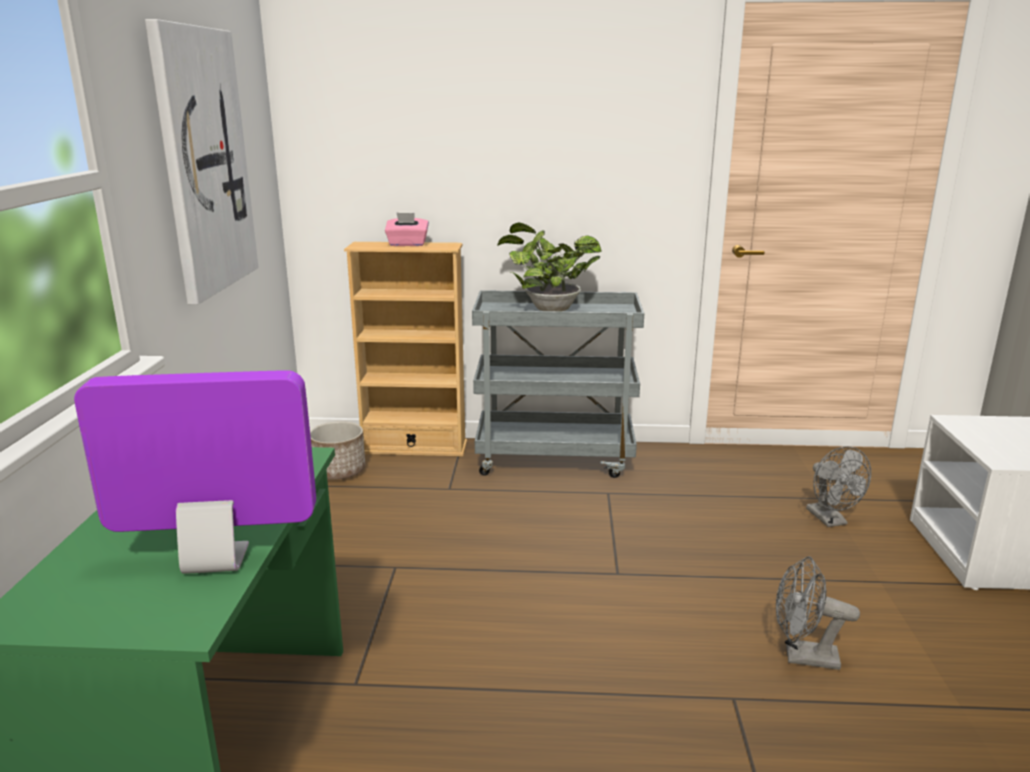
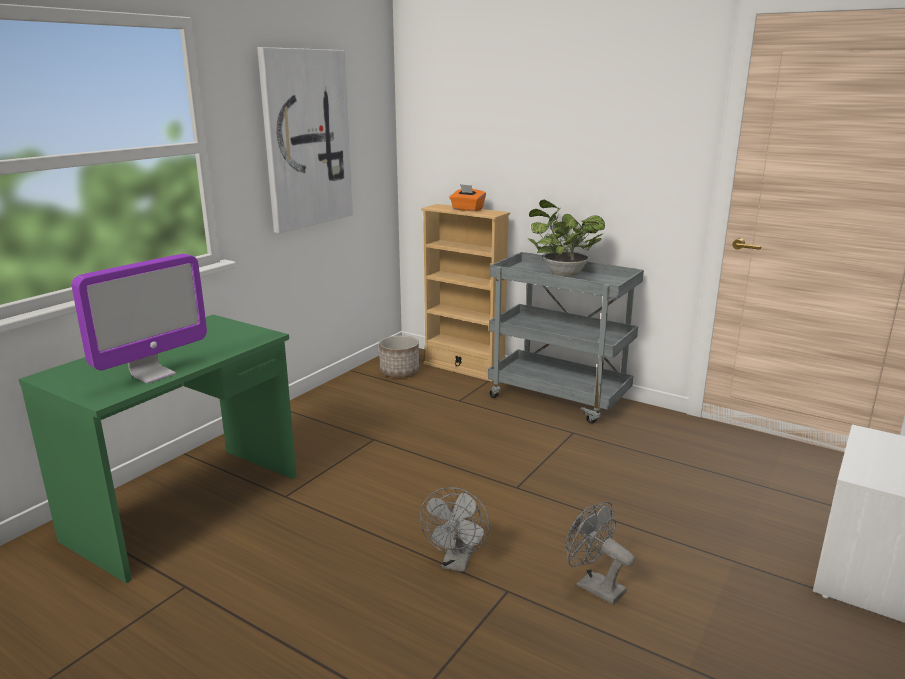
camera: 30 degrees right, 0 degrees up
monitor [74,370,316,574] -> monitor turned 105 degrees clockwise [72,254,207,384]
pink tissue box [385,212,429,246] -> orange tissue box [450,184,486,211]
grey fan [806,446,871,527] -> grey fan moved to [420,487,490,572]

